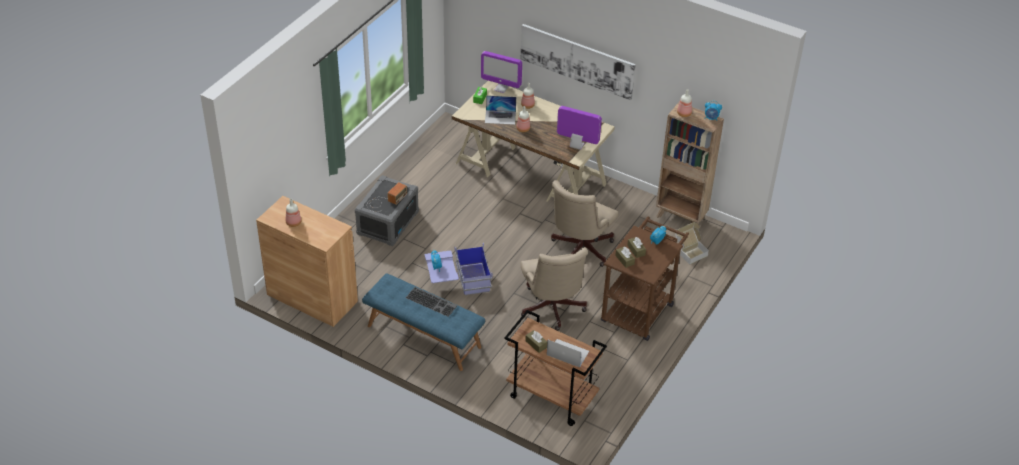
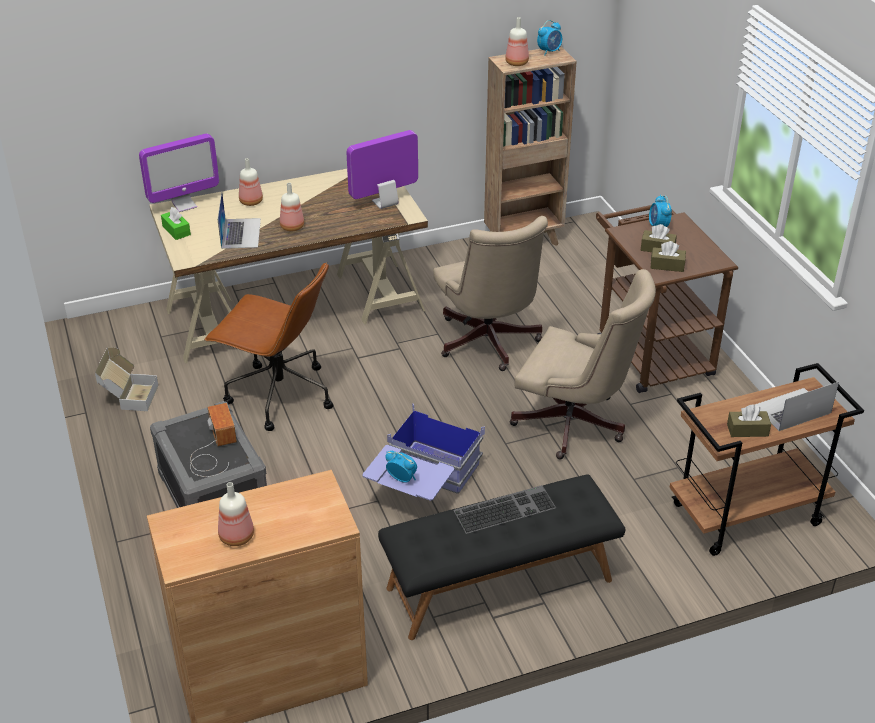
camera: 50 degrees left, 5 degrees down
blue bench [362,273,485,371] -> black bench [378,474,625,640]
laptop [485,95,516,125] -> laptop turned 45 degrees counterclockwise [218,192,261,249]
picture [520,24,636,100] -> none
cardboard box [676,222,709,264] -> cardboard box moved to [95,347,159,411]
none -> brown office chair [204,262,334,431]

